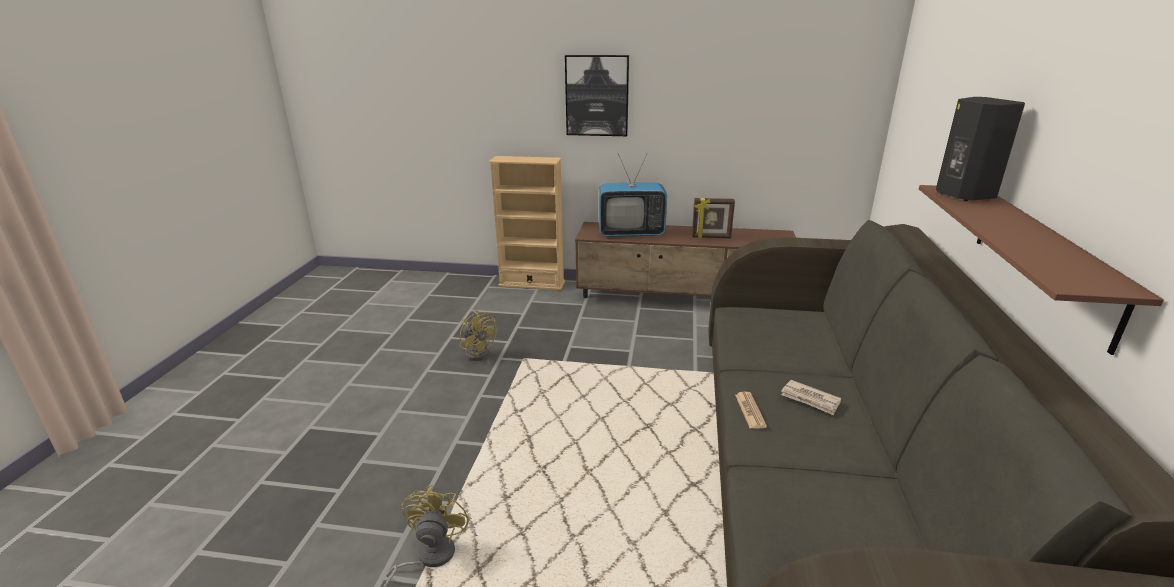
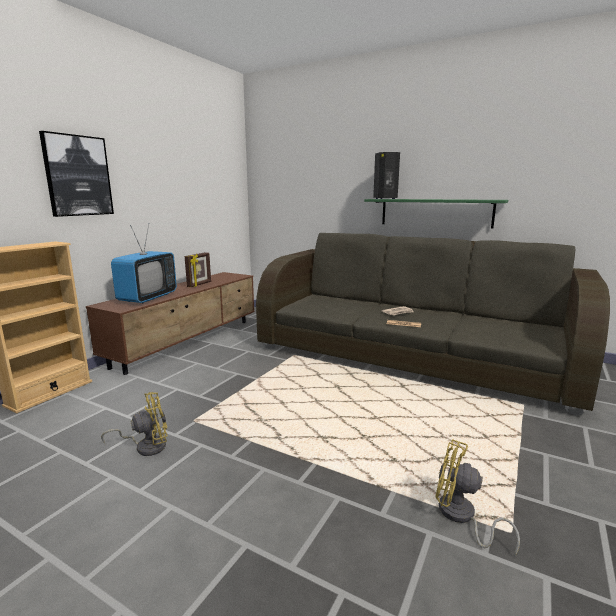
camera: 70 degrees left, 10 degrees down
brown shelf [919,185,1164,355] -> green shelf [364,199,508,228]

